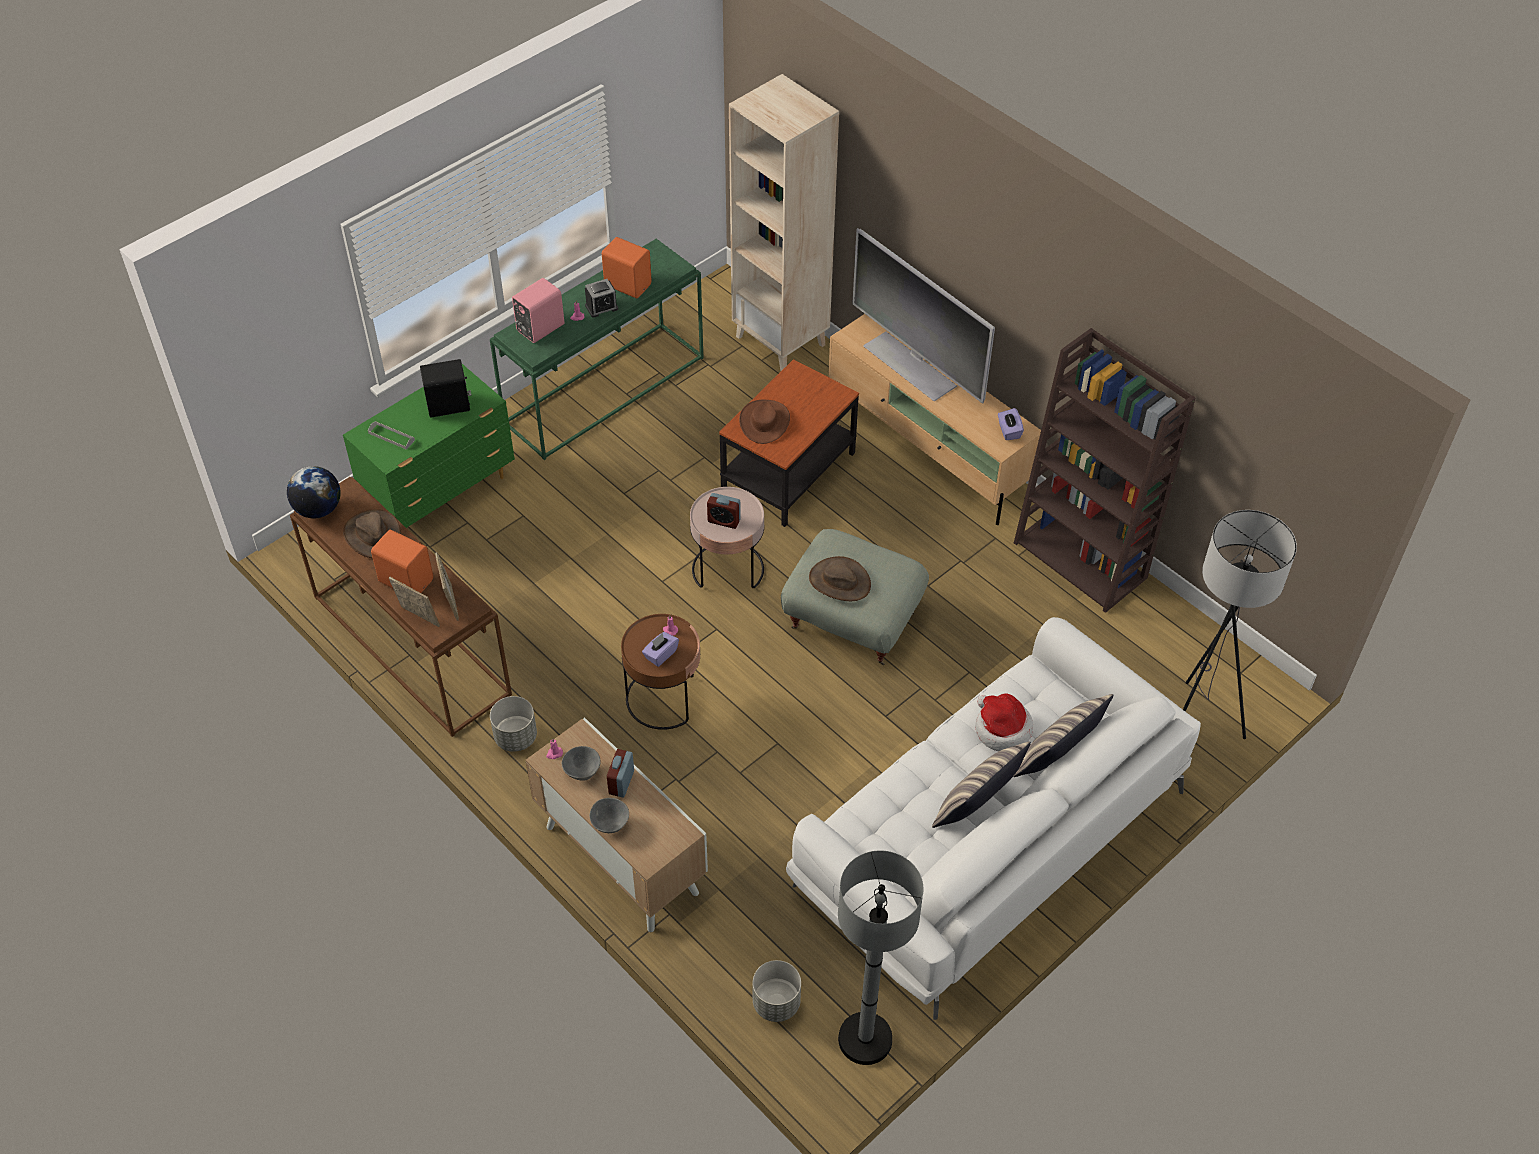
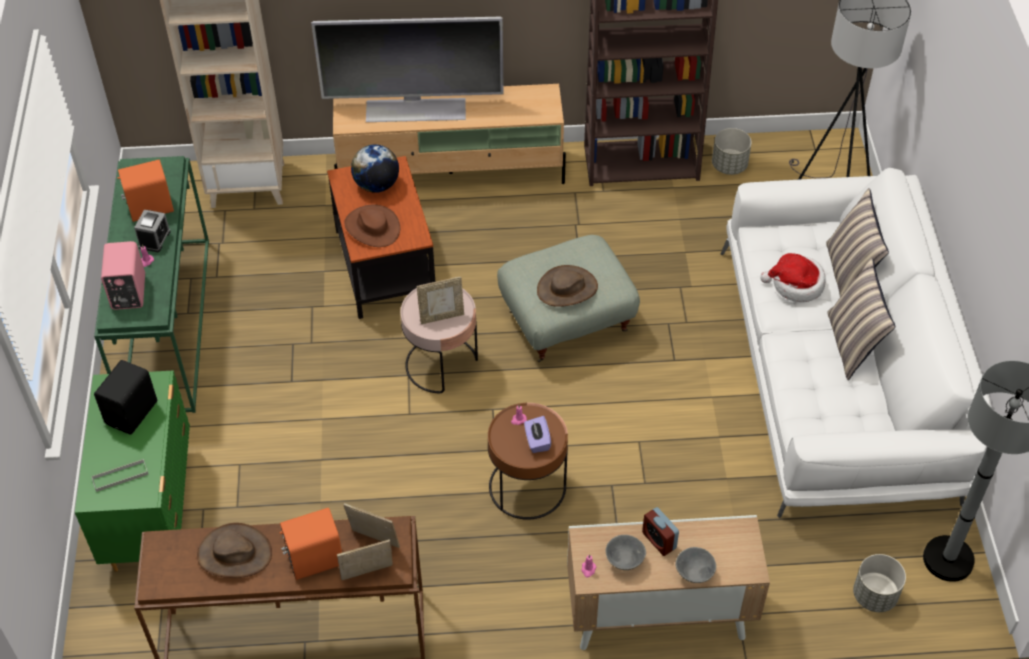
camera: 50 degrees left, 0 degrees up
globe [287,466,341,518] -> globe moved to [351,144,399,193]
grey planter [490,696,537,752] -> grey planter moved to [712,128,752,175]
alarm clock [707,493,741,529] -> picture frame [417,277,464,324]
purple tissue box [998,408,1024,440] -> none

